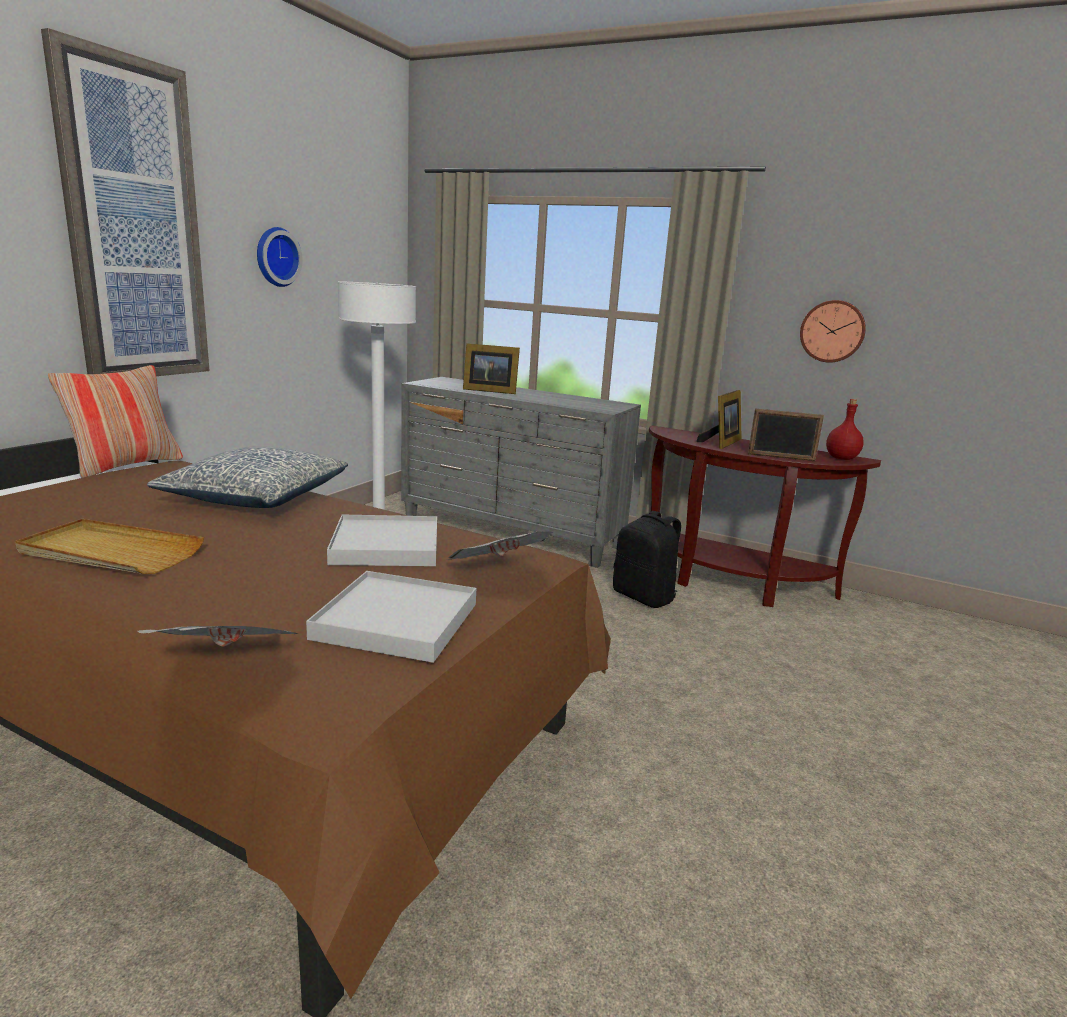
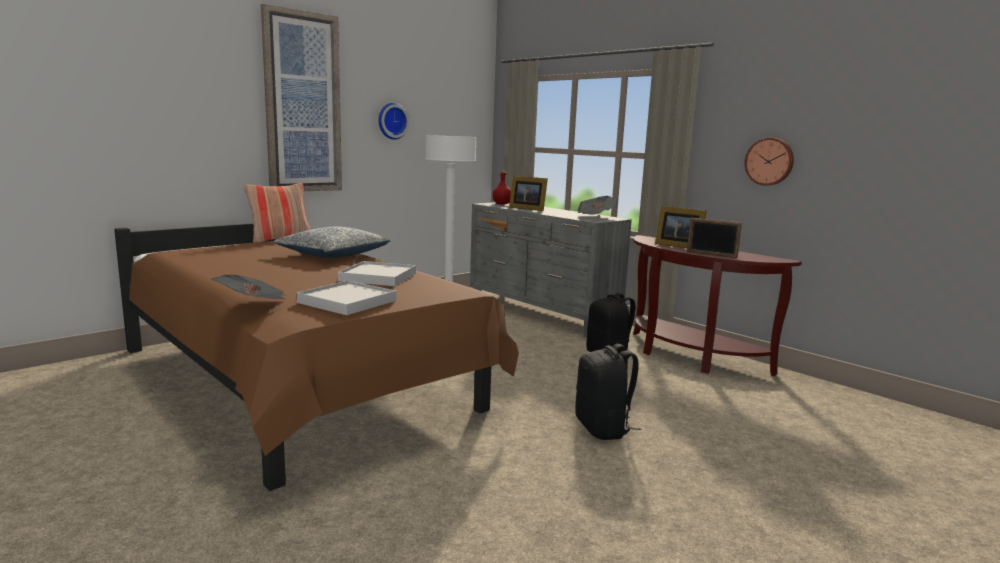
camera: 20 degrees right, 5 degrees down
beige tray [15,519,204,574] -> none
newspaper [447,531,553,560] -> newspaper moved to [577,196,617,215]
picture frame [696,390,742,449] -> picture frame turned 75 degrees clockwise [655,206,707,248]
red bottle [826,399,864,460] -> red bottle moved to [492,170,511,205]
none -> black backpack [575,344,641,440]

